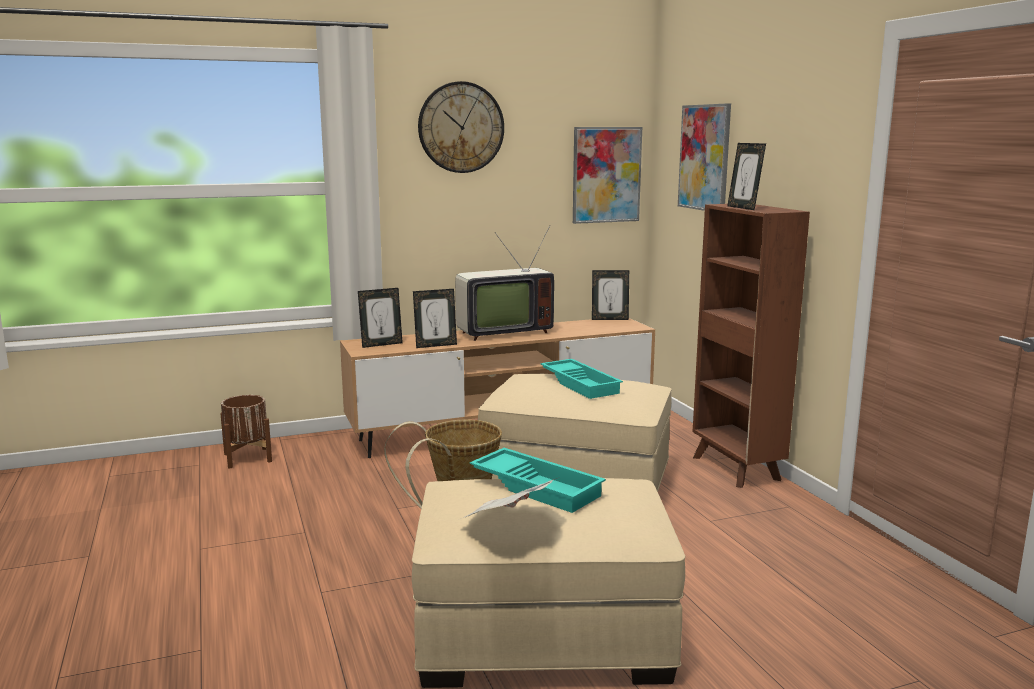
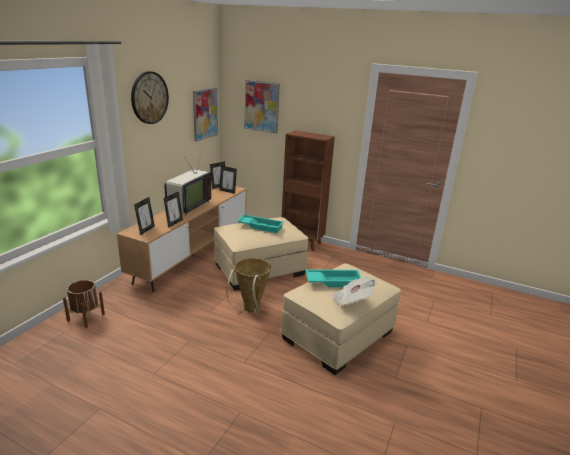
camera: 45 degrees left, 10 degrees up
picture frame [727,143,766,210] -> picture frame moved to [219,166,237,194]

